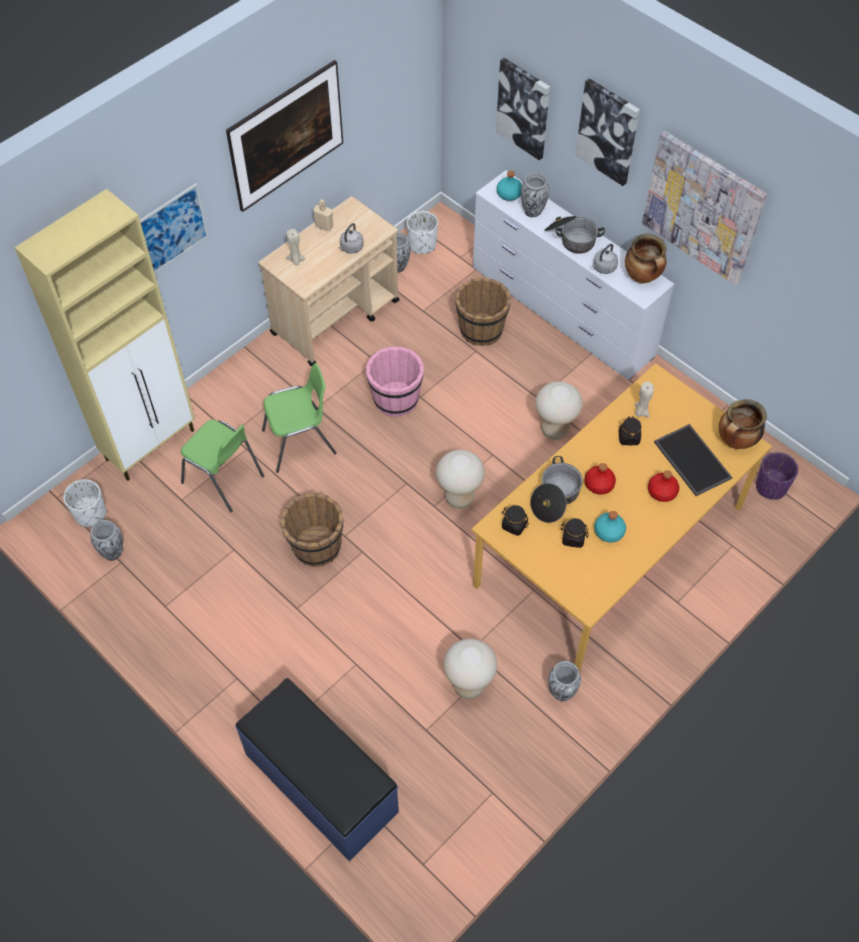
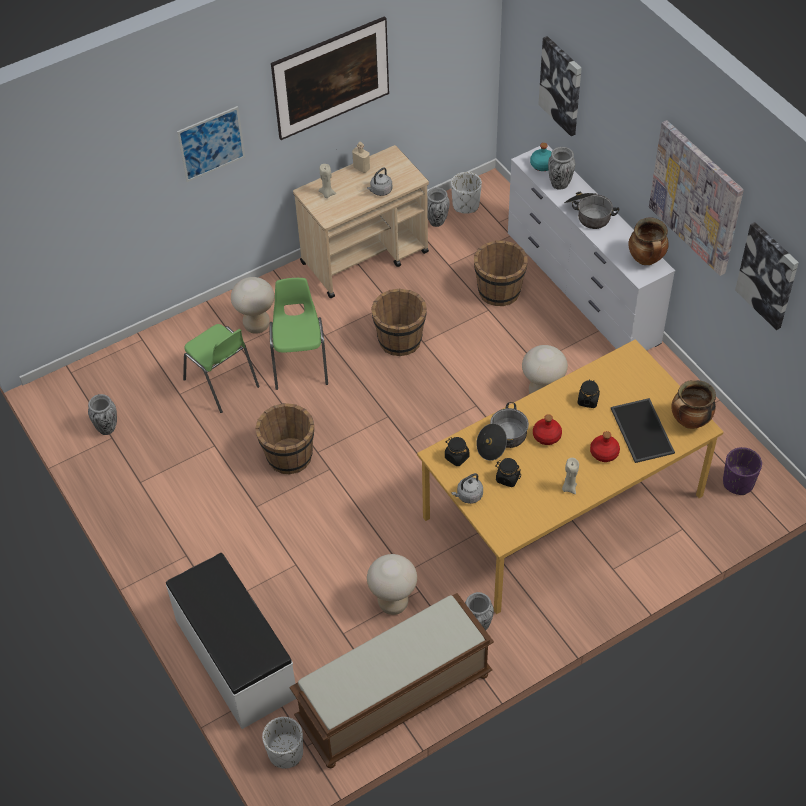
camera: 15 degrees right, 5 degrees down
beige cabinet [14,189,195,481] -> none
white planter [63,479,106,527] -> white planter moved to [262,717,303,769]
blue bench [236,678,399,861] -> white bench [166,553,296,729]
green chair [262,363,337,473] -> green chair turned 90 degrees counterclockwise [269,278,328,390]
pink bucket [366,347,424,417] -> brown bucket [371,289,427,356]
beige stool [436,450,485,509] -> beige stool moved to [231,277,274,334]
picture [575,78,640,186] -> picture moved to [735,222,799,330]
grey kettle [592,244,618,274] -> grey kettle moved to [451,473,483,504]
turquoise bottle [594,511,626,542] -> none
beige candle [635,381,654,417] -> beige candle moved to [562,458,579,494]
none -> brown bench [289,593,494,768]

